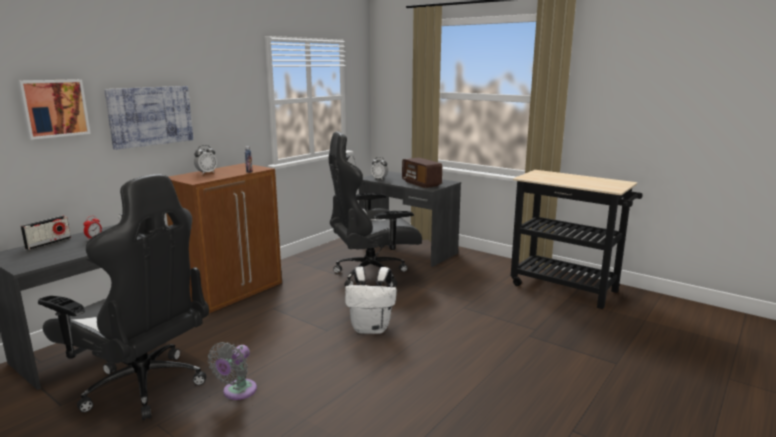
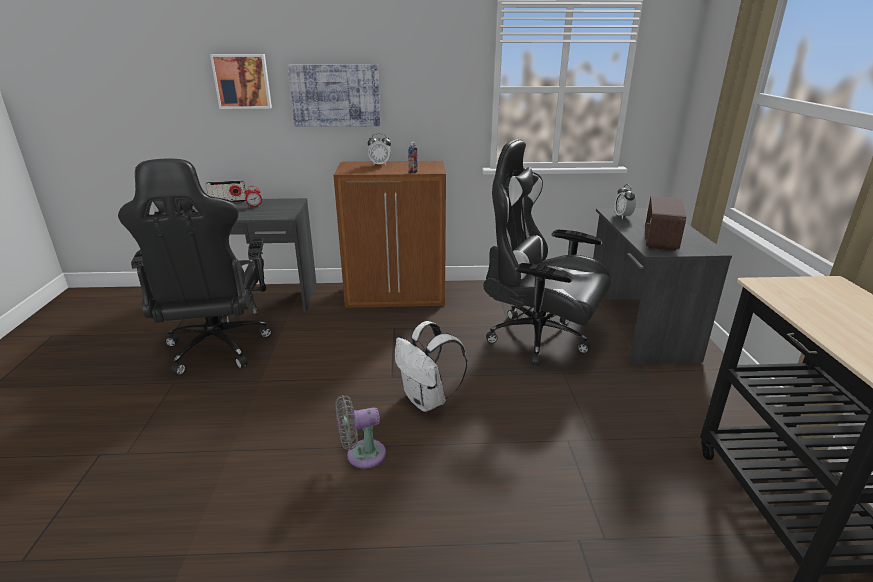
camera: 50 degrees right, 10 degrees up
grey fan [208,342,257,400] -> grey fan moved to [335,395,386,469]

